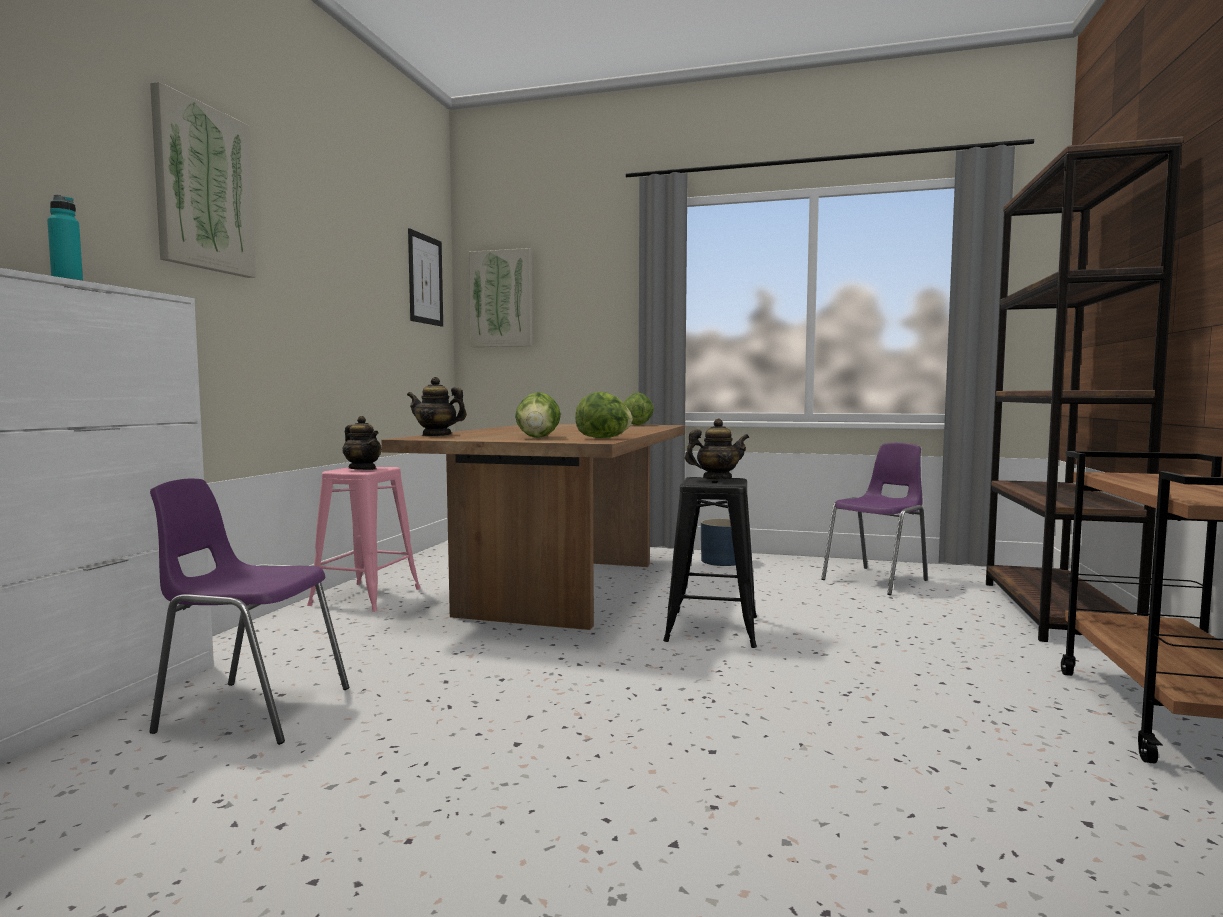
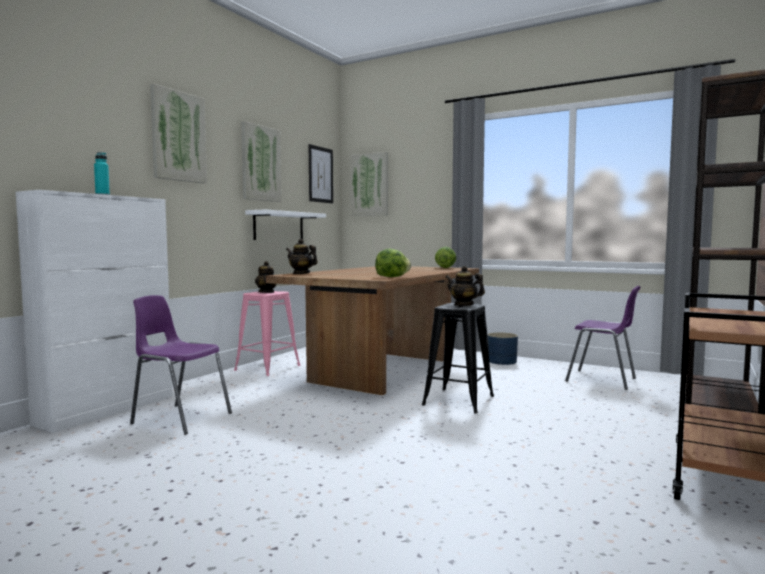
camera: 15 degrees right, 0 degrees up
lettuce [515,392,561,438] -> none
teapot [685,418,749,479] -> teapot turned 150 degrees counterclockwise [446,266,485,306]
purple chair [821,443,928,595] -> purple chair turned 60 degrees clockwise [565,286,641,390]
none -> picture [241,121,281,202]
none -> white shelf [245,210,326,240]

